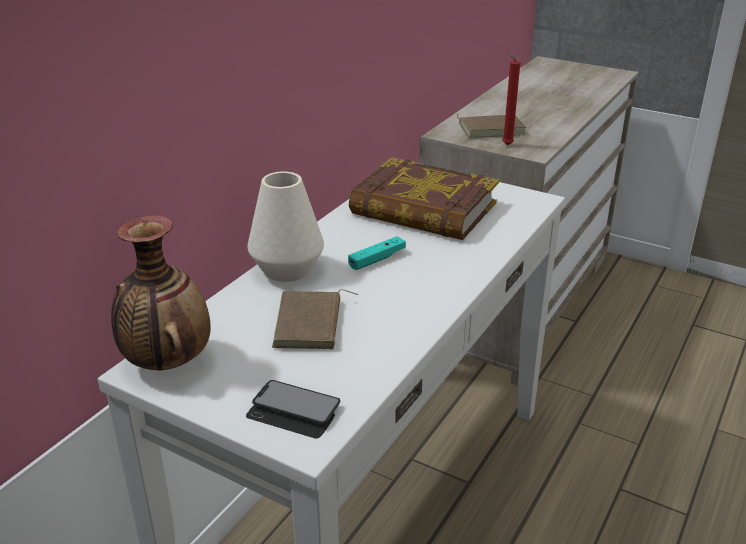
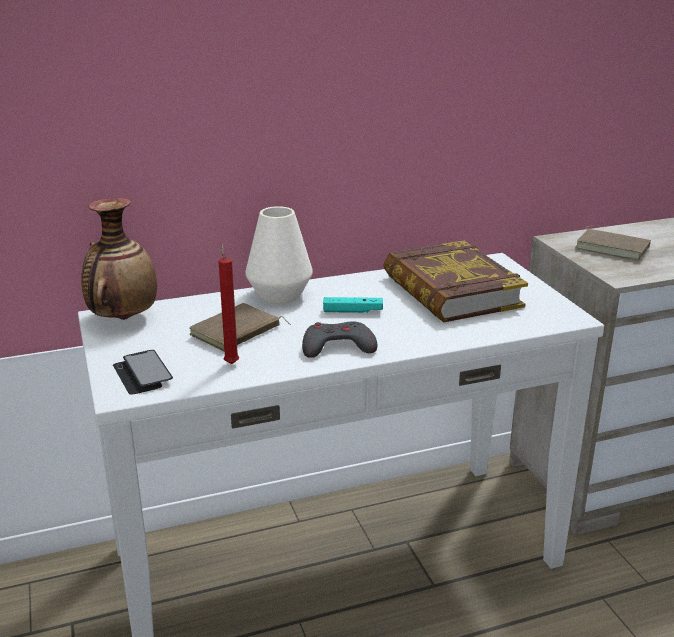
camera: 40 degrees right, 5 degrees down
red candle [502,51,520,145] -> red candle moved to [219,243,239,364]
none -> grey game controller [302,321,378,358]

